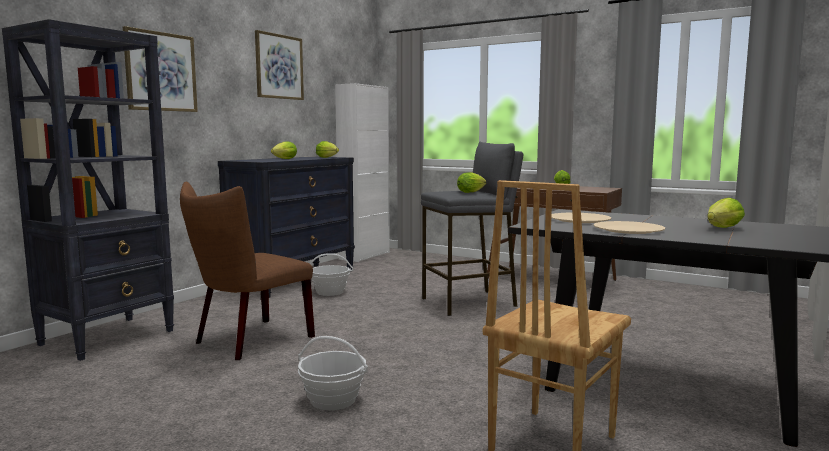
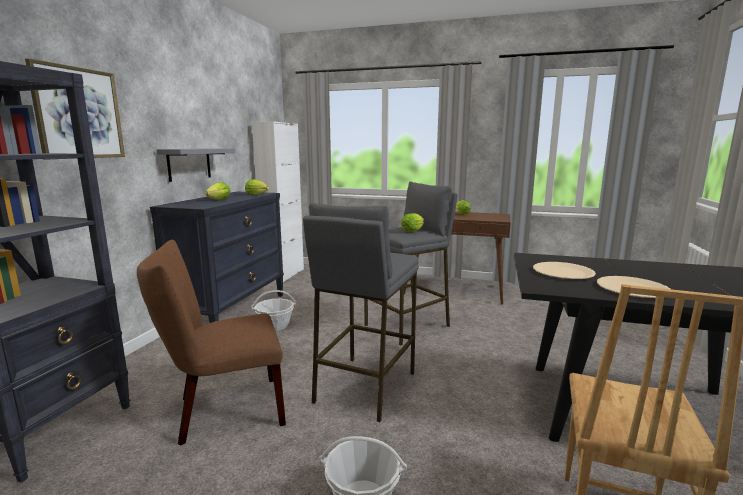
camera: 15 degrees left, 5 degrees up
brown chair [180,182,315,360] -> brown chair turned 45 degrees clockwise [137,240,286,446]
picture [255,30,304,100] -> none
lettuce [707,198,745,228] -> none
none -> grey shelf [156,148,235,182]
none -> grey stool [303,203,419,422]

